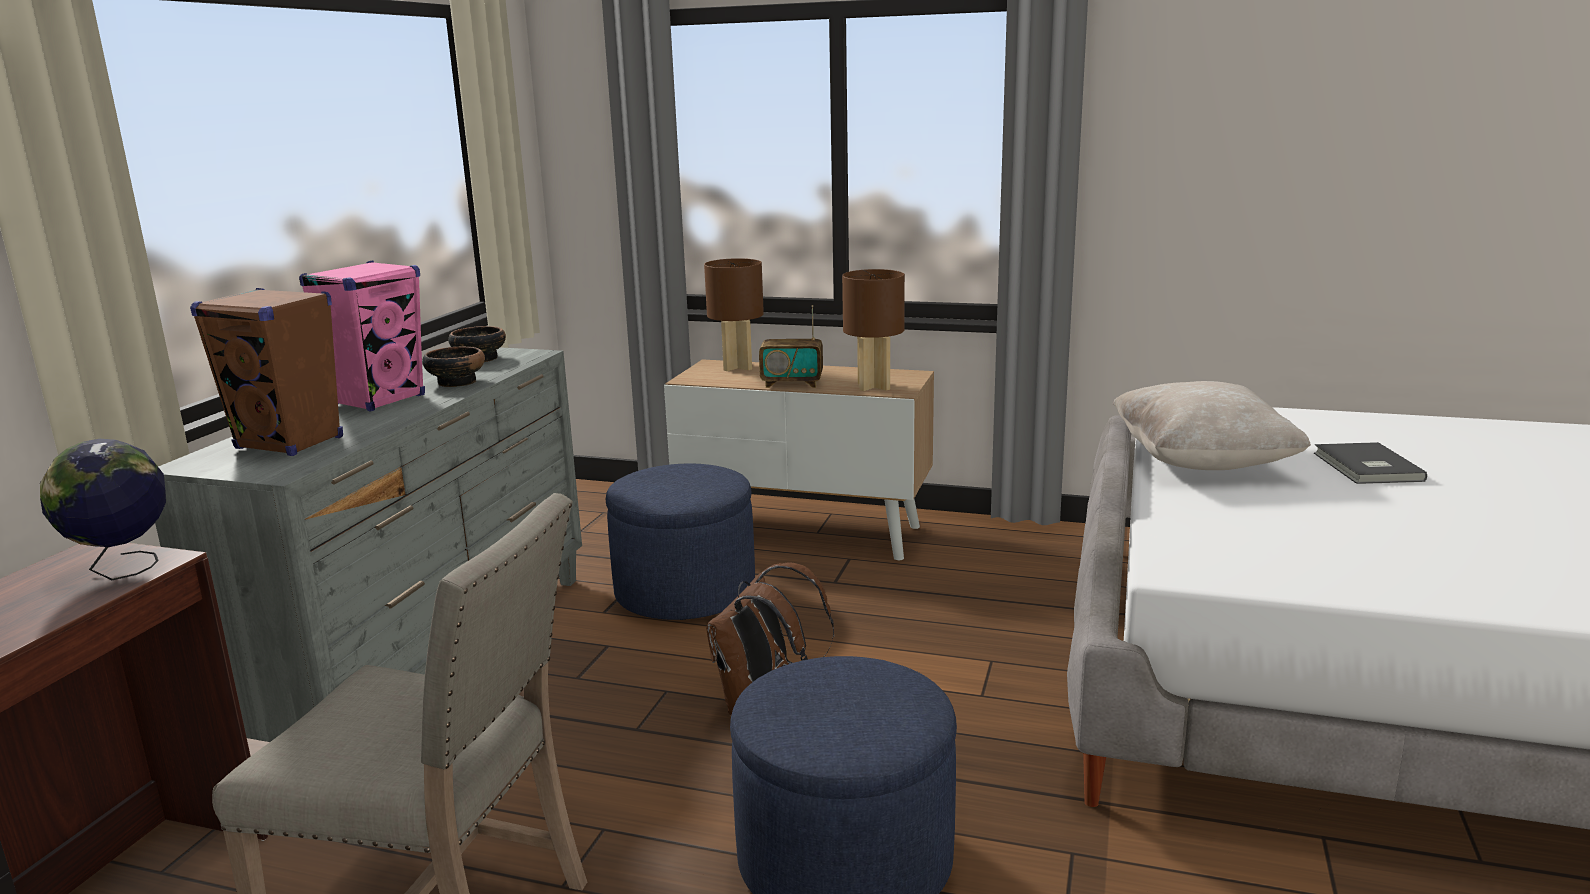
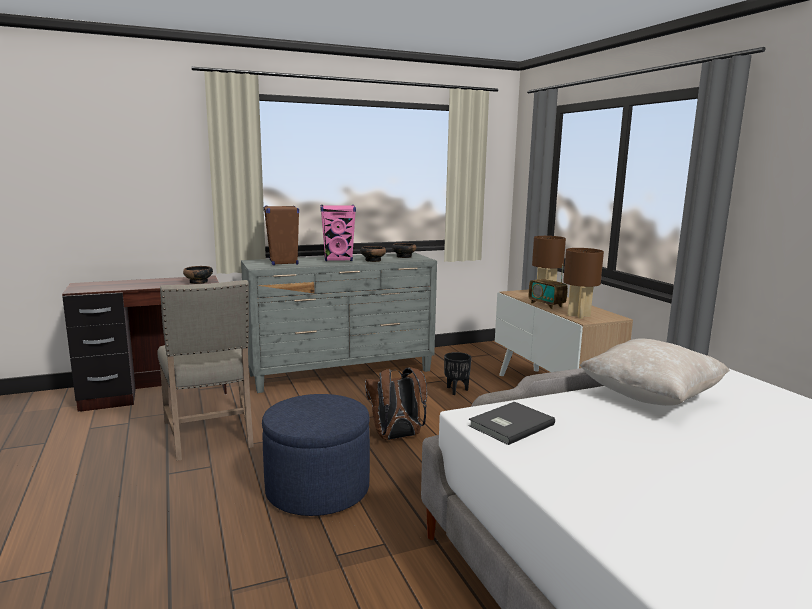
camera: 50 degrees right, 5 degrees down
globe [40,439,166,580] -> bowl [183,266,213,284]
blue ottoman [606,464,755,620] -> black planter [444,352,472,395]
grey book [1314,442,1427,484] -> grey book moved to [468,402,555,445]

